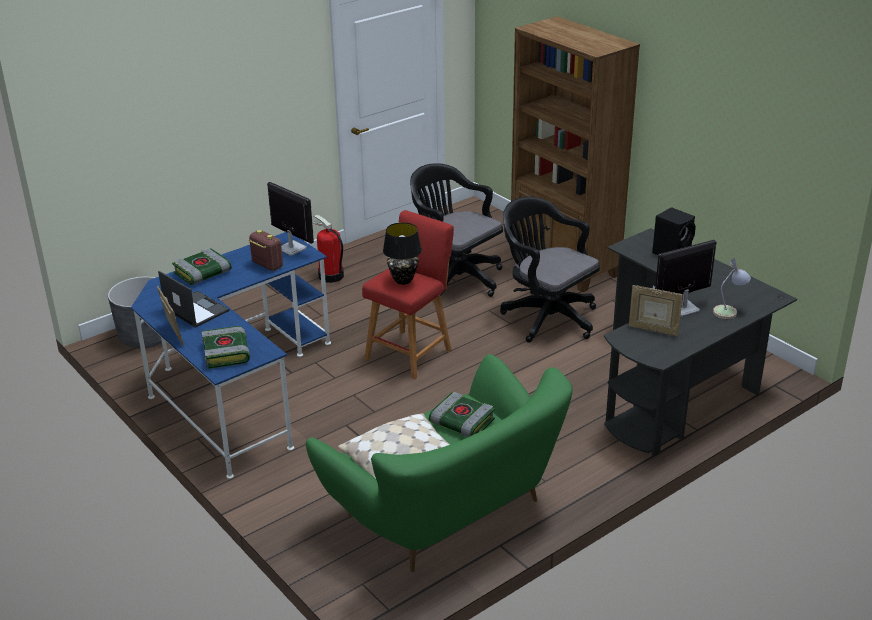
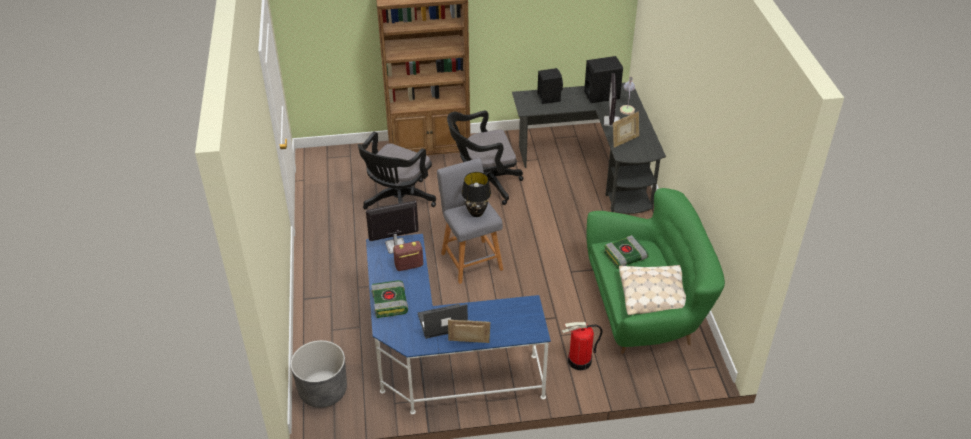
camera: 60 degrees left, 10 degrees up
book [202,326,250,369] -> none
fire extinguisher [313,215,344,283] -> fire extinguisher moved to [562,322,602,370]
red stool [362,210,454,379] -> grey stool [437,158,503,284]
black office chair [410,163,503,297] -> black office chair turned 45 degrees counterclockwise [358,132,436,210]
none -> black speaker [584,56,623,103]

